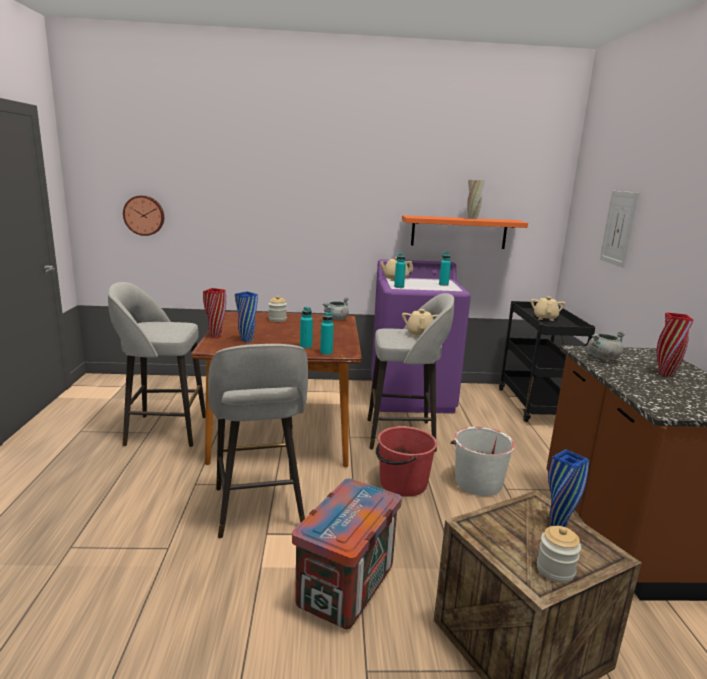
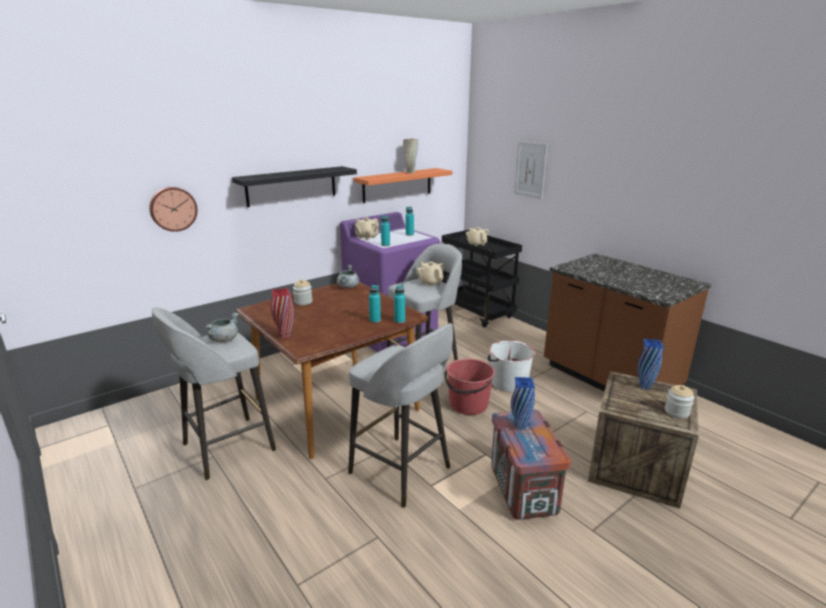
camera: 35 degrees left, 5 degrees up
wall clock [123,195,164,236] -> wall clock moved to [149,187,197,232]
blue vase [235,291,258,343] -> blue vase moved to [511,377,535,430]
grey cooking pot [587,331,626,360] -> grey cooking pot moved to [205,313,239,343]
red vase [657,312,694,377] -> none
none -> black shelf [232,166,357,207]

